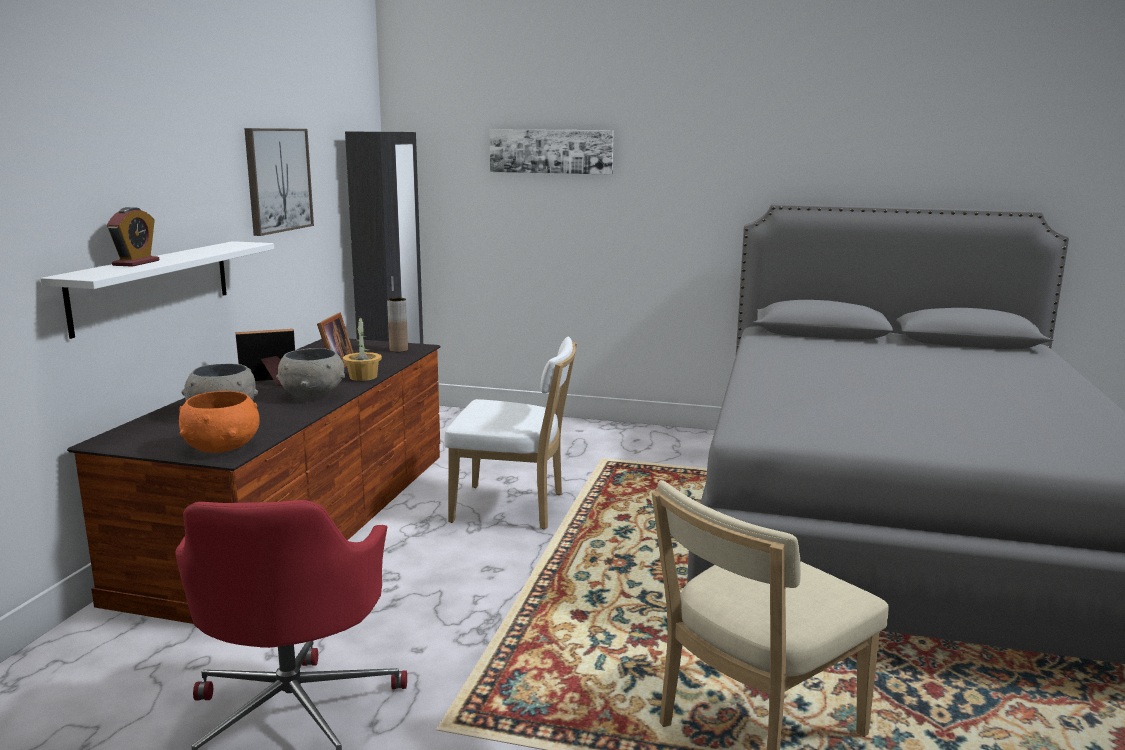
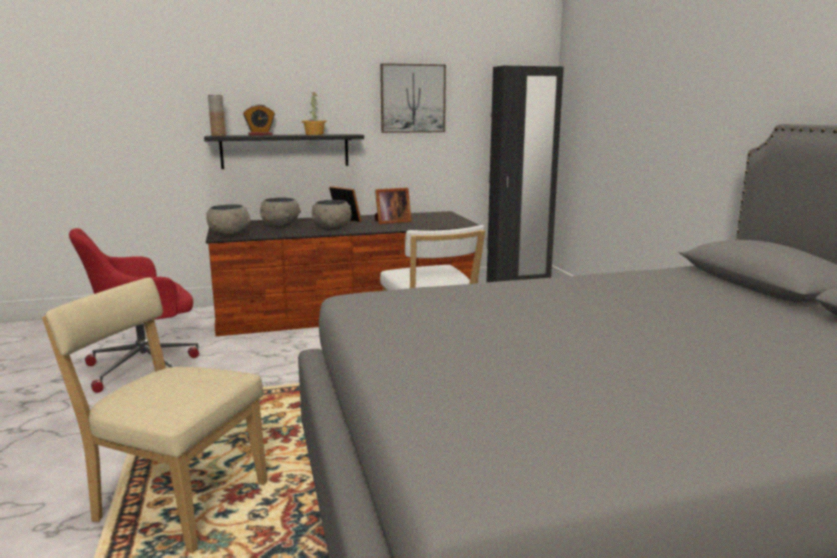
camera: 60 degrees right, 0 degrees up
white shelf [40,241,274,339] -> black shelf [204,134,364,169]
orange bowl [179,391,260,453] -> grey bowl [206,204,251,236]
potted plant [343,317,382,381] -> potted plant moved to [302,92,326,135]
brown vase [387,298,408,352] -> brown vase moved to [208,95,226,136]
picture [490,129,614,175] -> none

